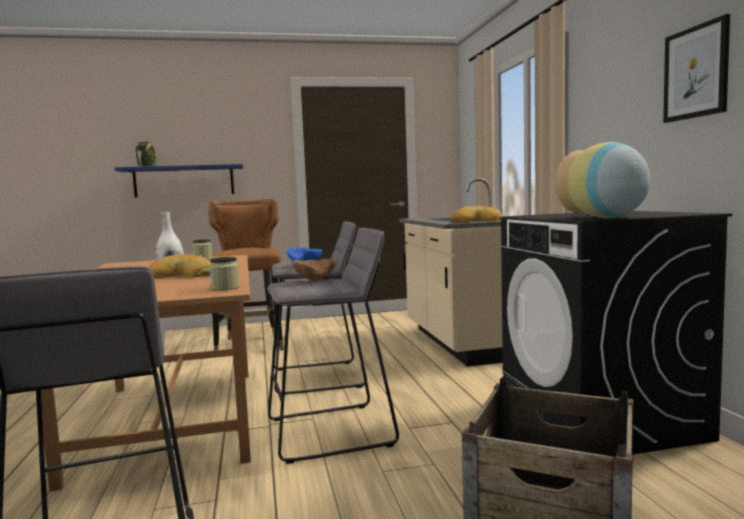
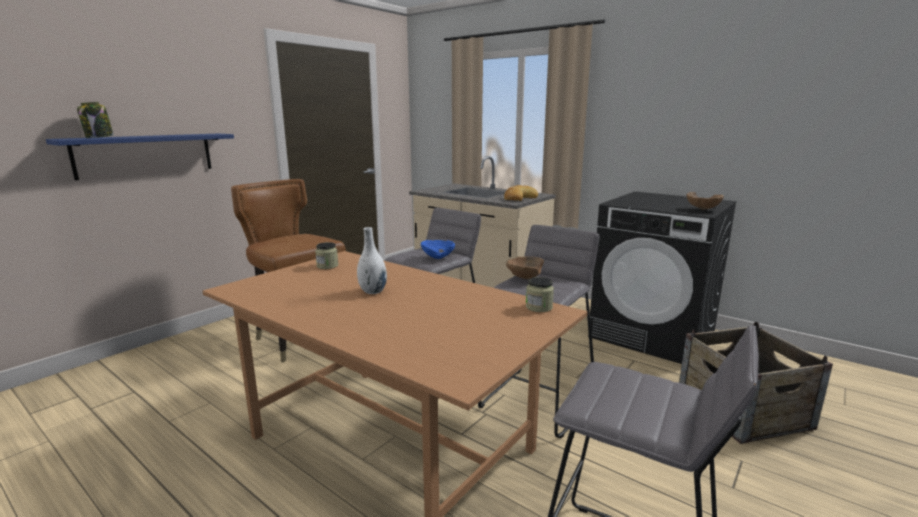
camera: 40 degrees left, 10 degrees up
bread [149,254,211,278] -> none
vase [555,142,650,218] -> brown bowl [686,192,724,210]
picture [663,14,730,123] -> none

